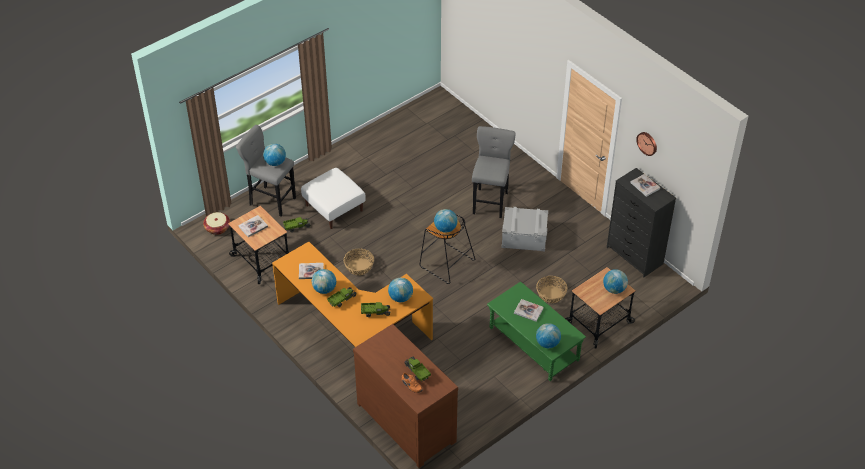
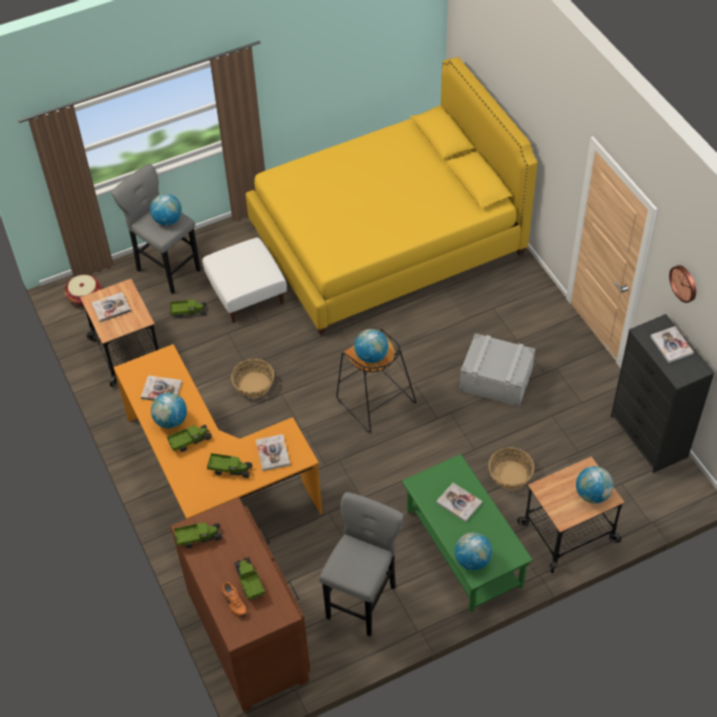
camera: 15 degrees right, 5 degrees up
globe [388,278,413,302] -> book [256,434,290,471]
grey stool [472,126,516,218] -> grey stool moved to [319,492,404,636]
none -> toy truck [174,522,222,548]
none -> yellow bed [246,57,538,335]

